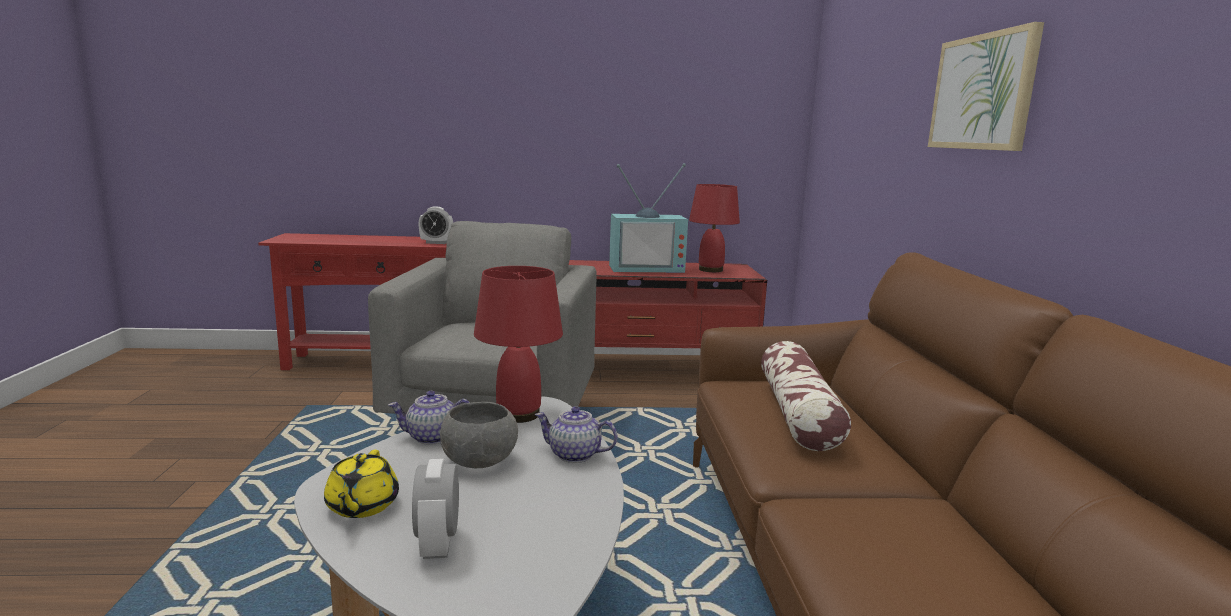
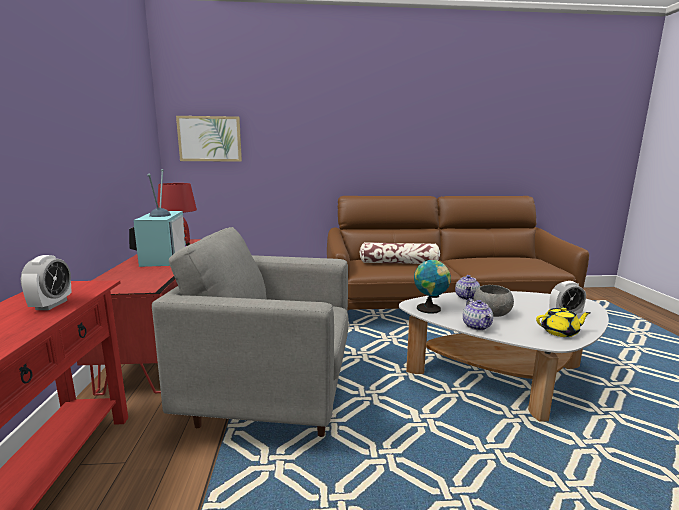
camera: 90 degrees left, 0 degrees up
red table lamp [474,266,563,423] -> globe [414,259,451,314]
picture [928,22,1044,151] -> picture moved to [176,116,242,162]

